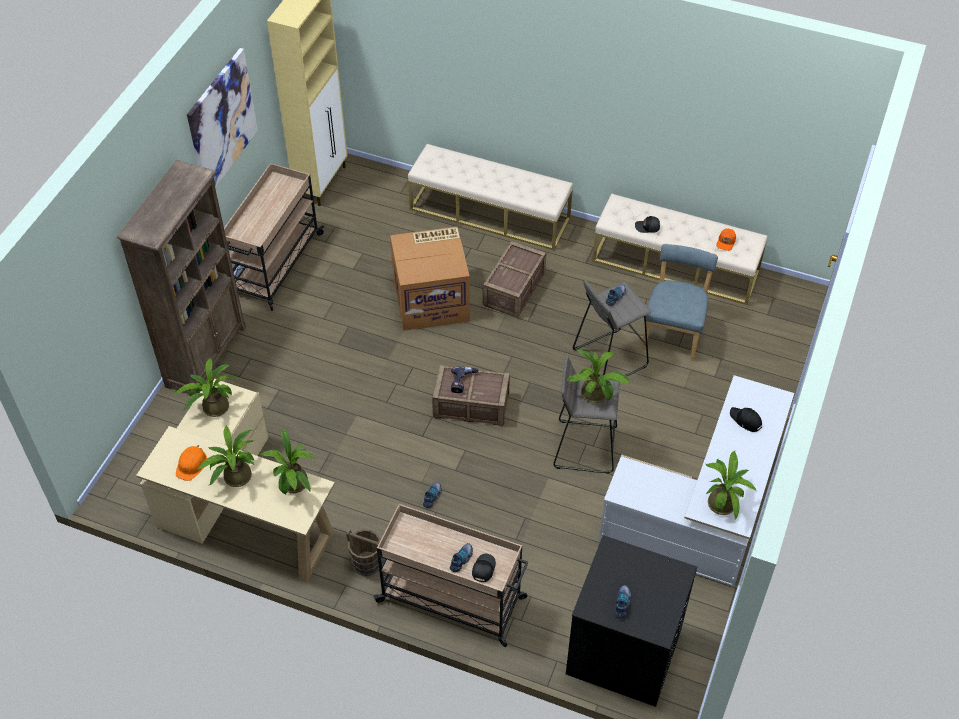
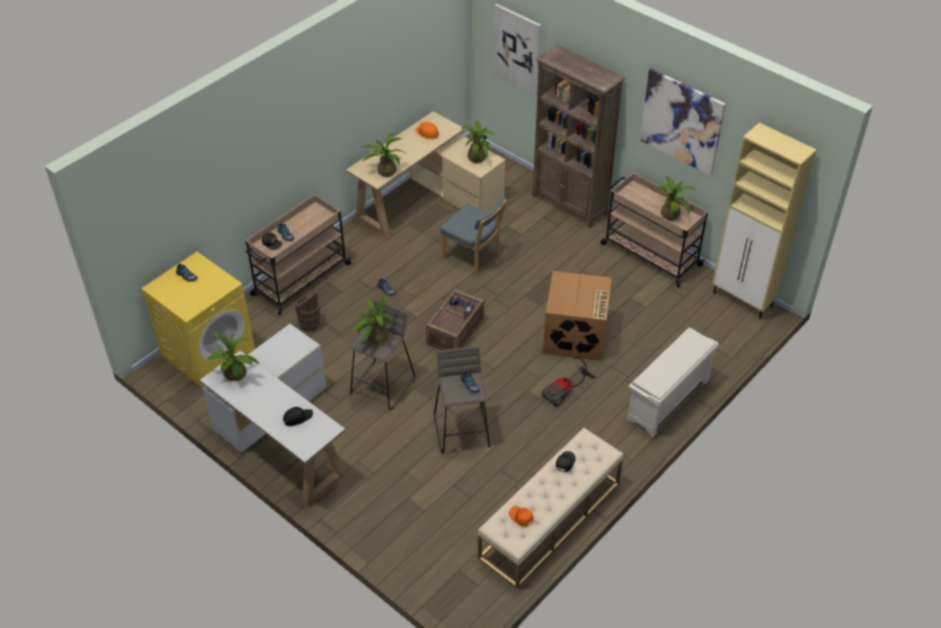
camera: 110 degrees right, 5 degrees down
potted plant [197,426,254,487] -> potted plant moved to [656,176,695,221]
brown bucket [346,529,381,576] -> brown bucket moved to [295,290,321,333]
beige bench [408,144,573,250] -> white shoe rack [627,327,719,438]
crate [483,241,546,318] -> vacuum cleaner [542,357,596,407]
black washing machine [566,535,697,707] -> yellow washing machine [141,252,255,388]
blue chair [642,244,718,361] -> blue chair moved to [440,196,507,275]
none -> picture [493,4,541,97]

